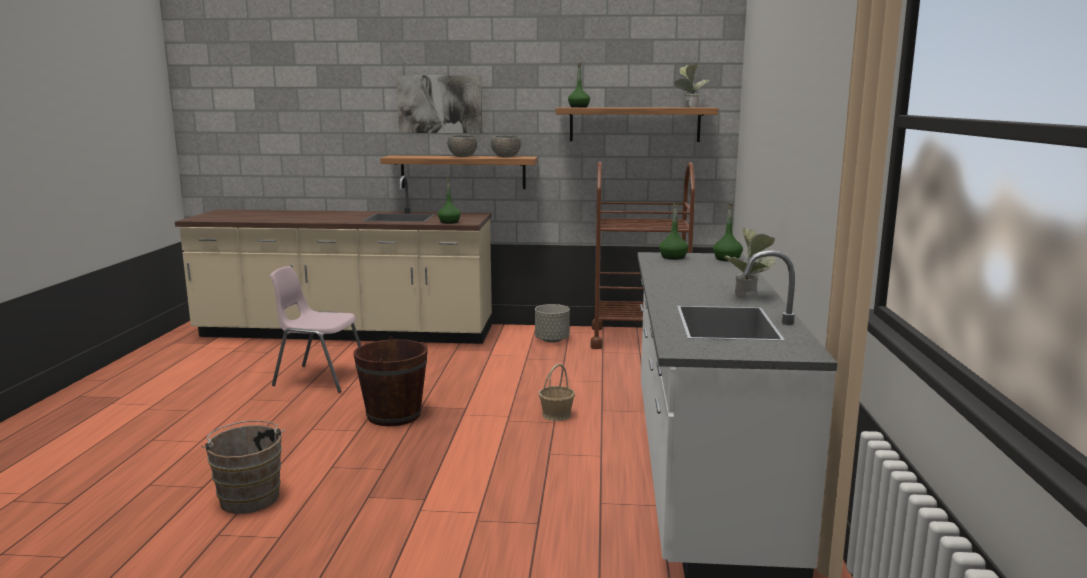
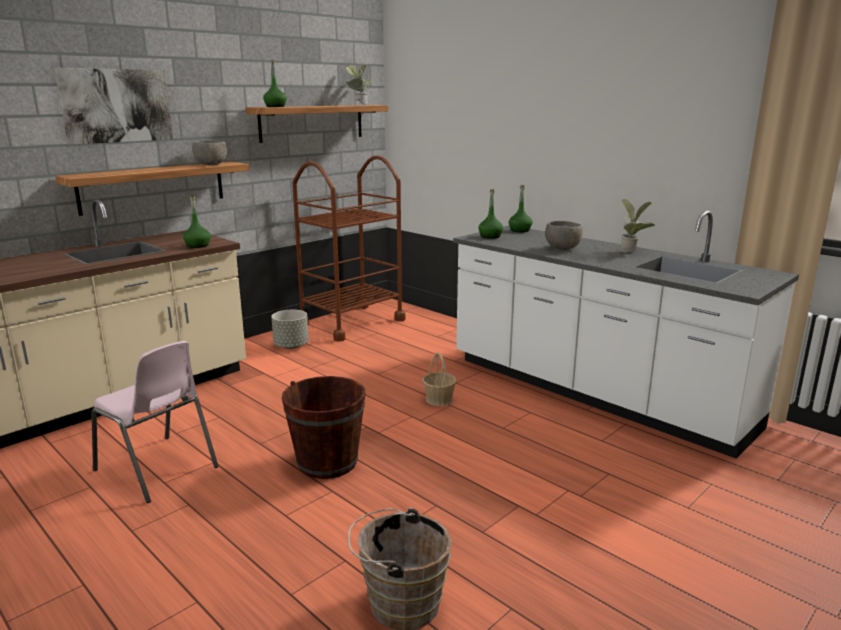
camera: 50 degrees left, 5 degrees up
pink chair [270,266,361,393] -> pink chair turned 105 degrees counterclockwise [91,341,219,503]
grey bowl [447,135,477,157] -> grey bowl moved to [545,221,583,250]

